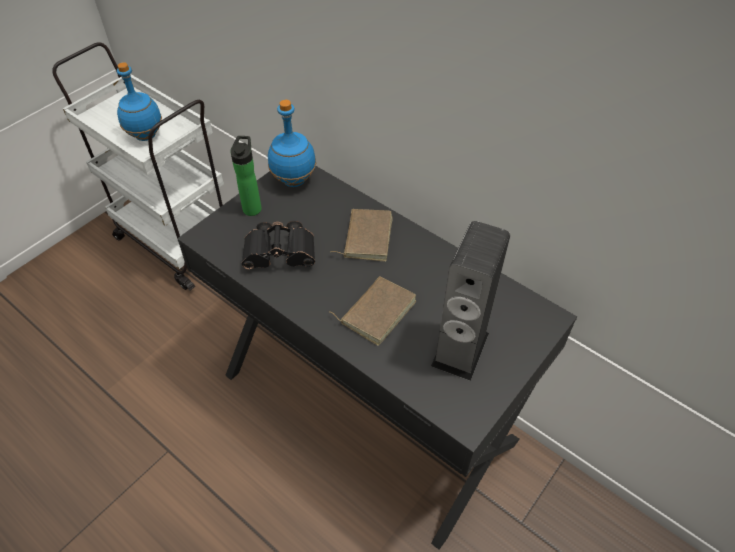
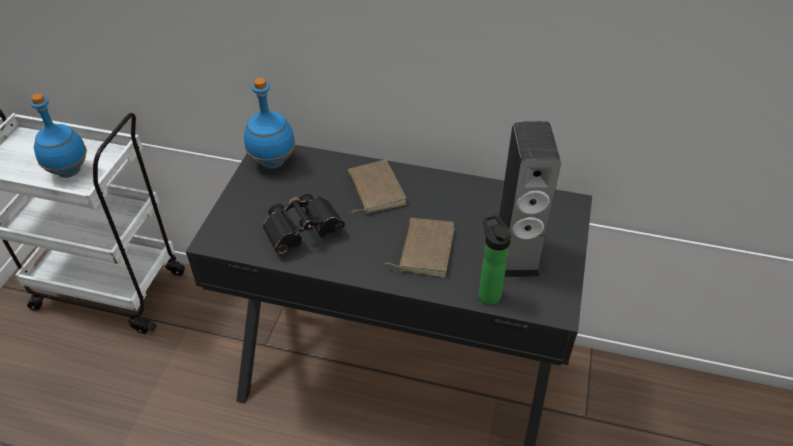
camera: 25 degrees left, 5 degrees down
bottle [230,136,262,216] -> bottle moved to [478,215,511,305]

